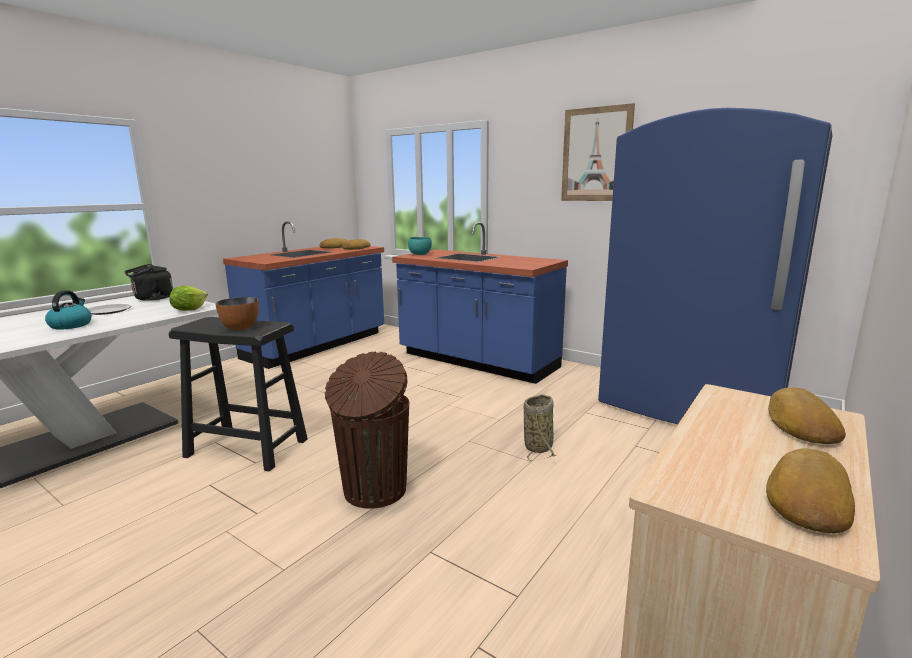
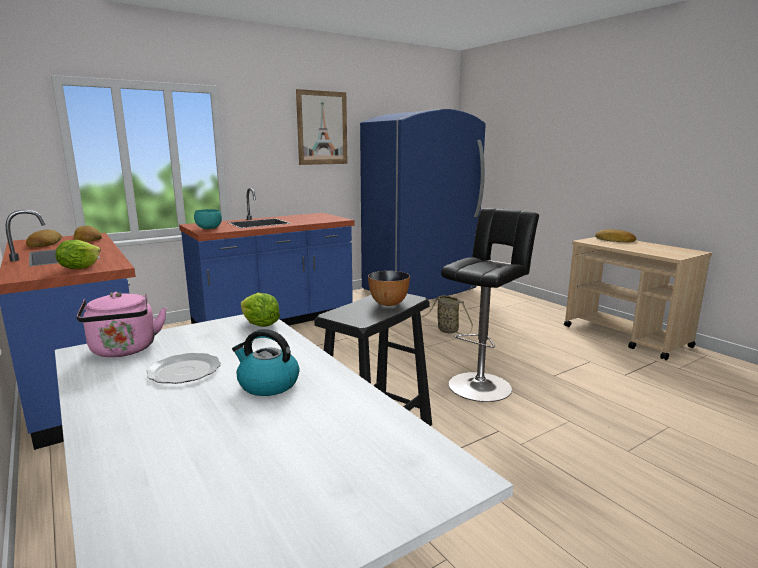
camera: 70 degrees left, 0 degrees up
black kettle [124,264,173,301] -> pink kettle [77,292,167,357]
brown trash can [325,352,409,509] -> black stool [441,208,539,402]
bread [766,449,855,533] -> none
none -> lettuce [55,240,101,269]

